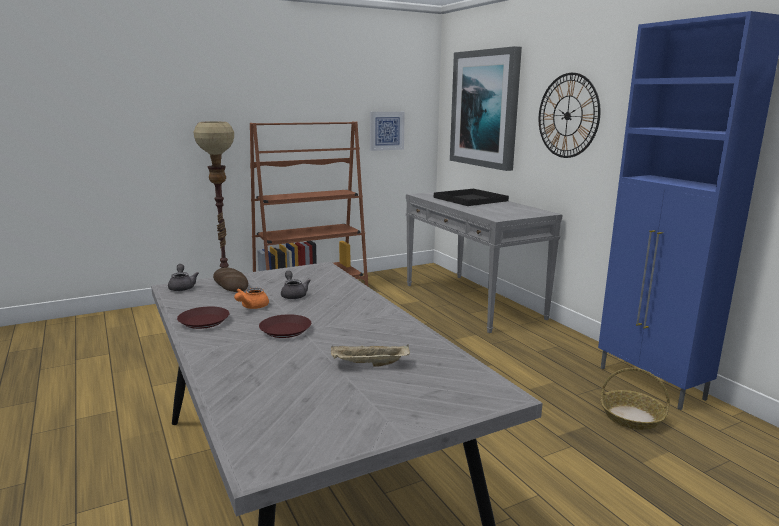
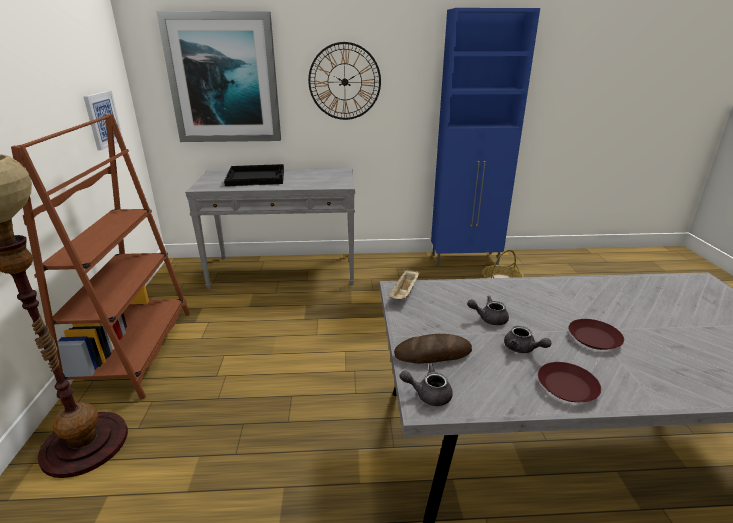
camera: 65 degrees left, 10 degrees up
orange teapot [234,288,269,309] -> grey teapot [504,326,551,353]
beige tray [331,344,410,367] -> beige tray moved to [388,269,419,299]

